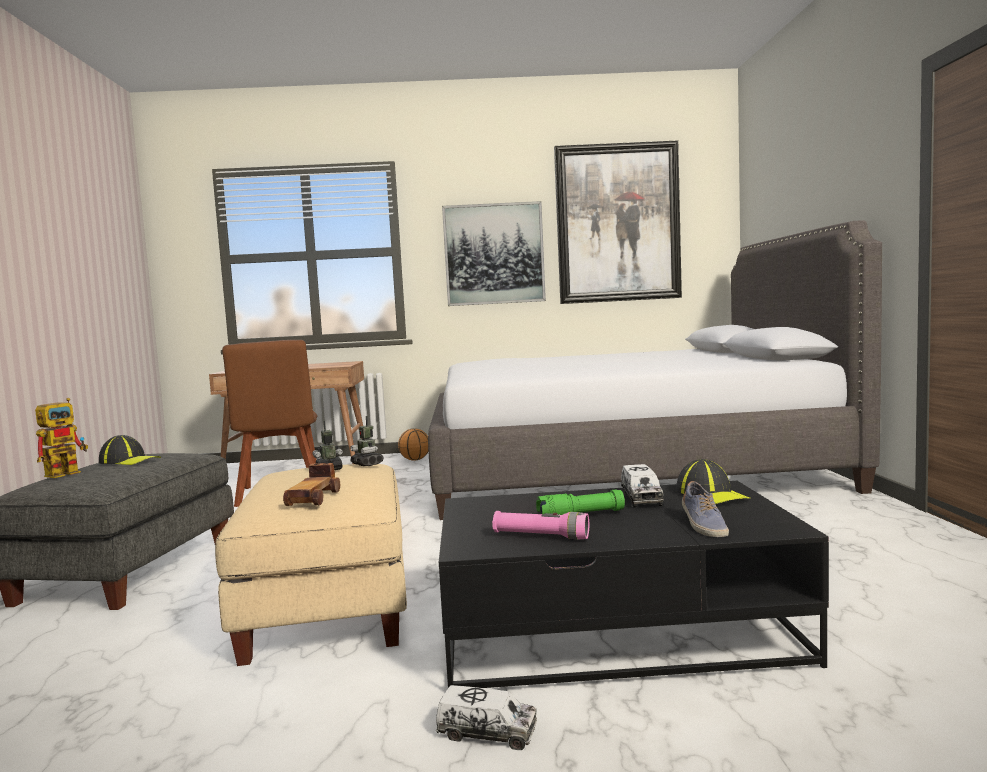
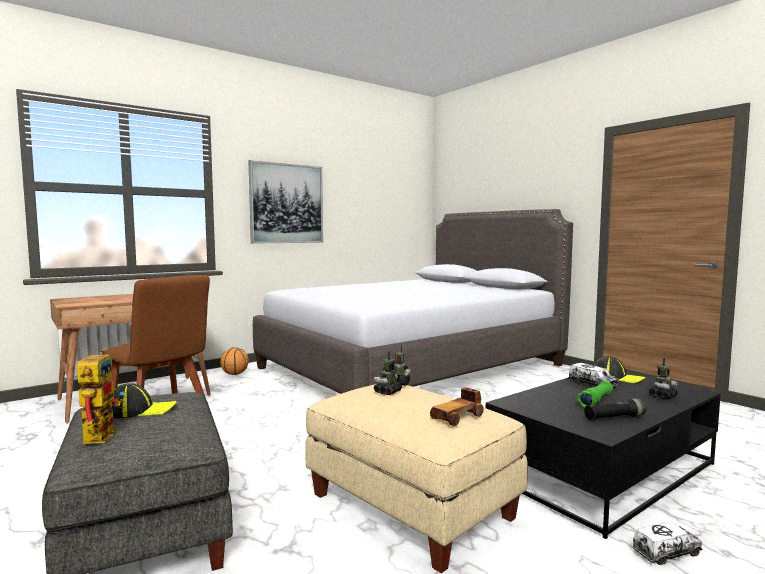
camera: 35 degrees left, 0 degrees up
toy car [283,463,340,506] -> toy car turned 75 degrees clockwise [430,387,484,426]
pink flashlight [492,511,589,540] -> black flashlight [584,398,647,420]
picture [554,141,682,304] -> none
shoe [682,481,729,537] -> toy robot [649,358,678,399]

